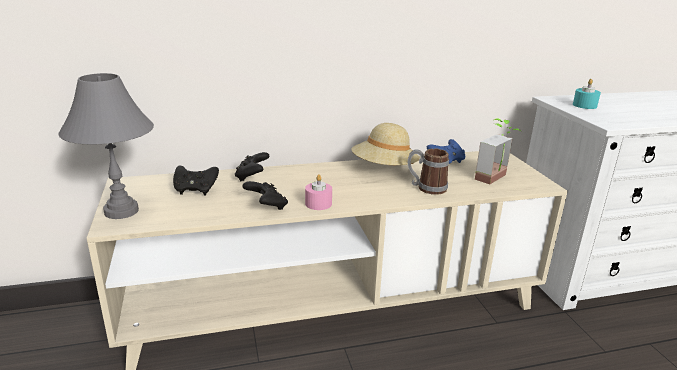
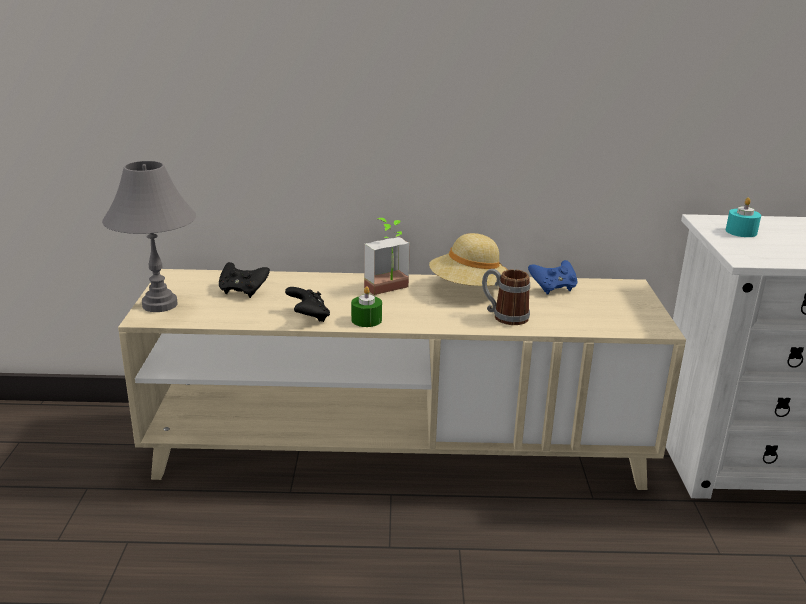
camera: 15 degrees right, 0 degrees up
black game controller [235,152,269,181] -> none
pink candle [305,174,332,210] -> green candle [351,286,382,327]
potted plant [475,118,521,185] -> potted plant moved to [364,218,410,295]

